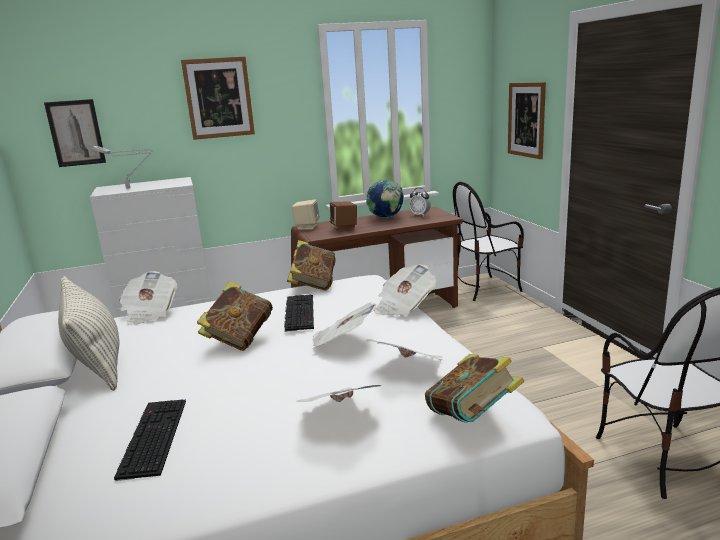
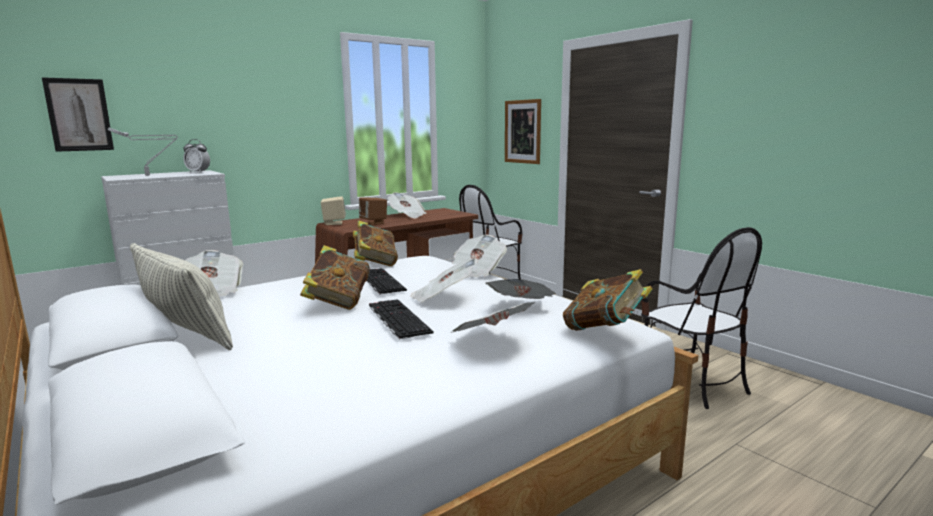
camera: 20 degrees left, 5 degrees down
keyboard [114,400,186,481] -> keyboard moved to [369,299,434,340]
picture [181,56,255,140] -> none
globe [366,180,404,218] -> newspaper [388,192,426,218]
alarm clock [409,188,431,217] -> alarm clock moved to [183,139,210,173]

